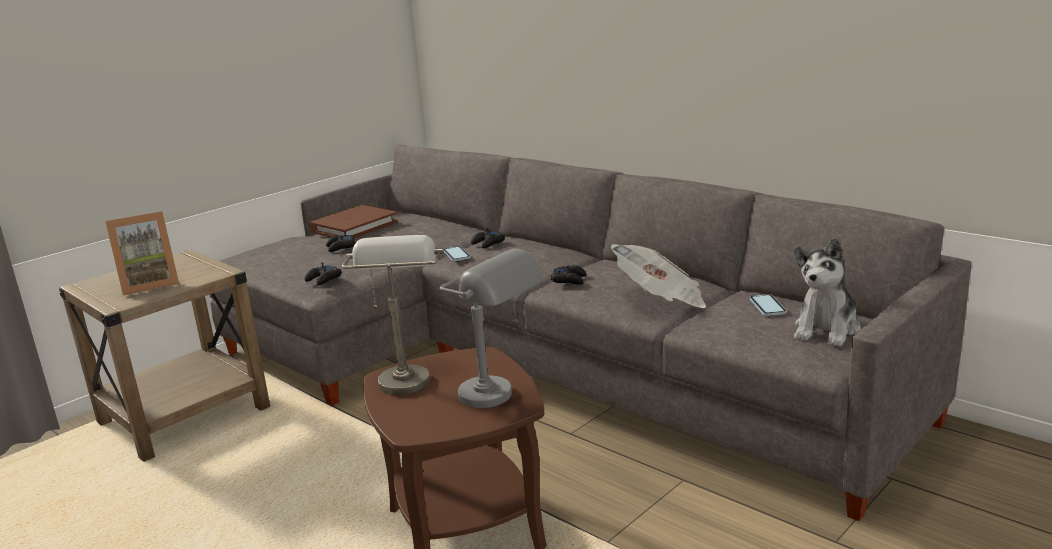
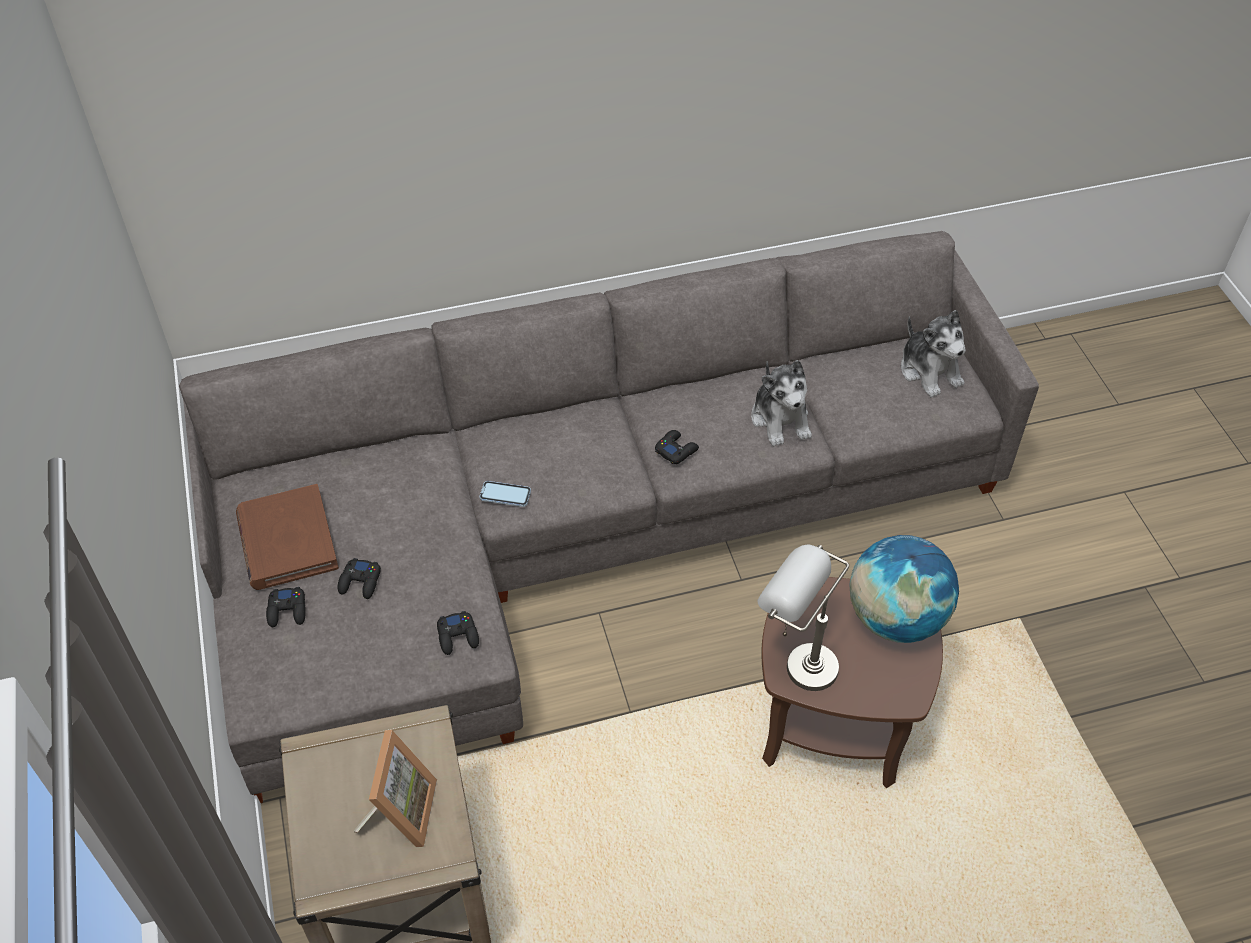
camera: 60 degrees left, 30 degrees up
grey table lamp [440,248,543,408] -> globe [849,535,959,643]
black game controller [471,228,505,248] -> black game controller moved to [266,587,305,627]
newspaper [611,244,706,308] -> plush toy [751,360,812,447]
phone [750,294,787,316] -> none

